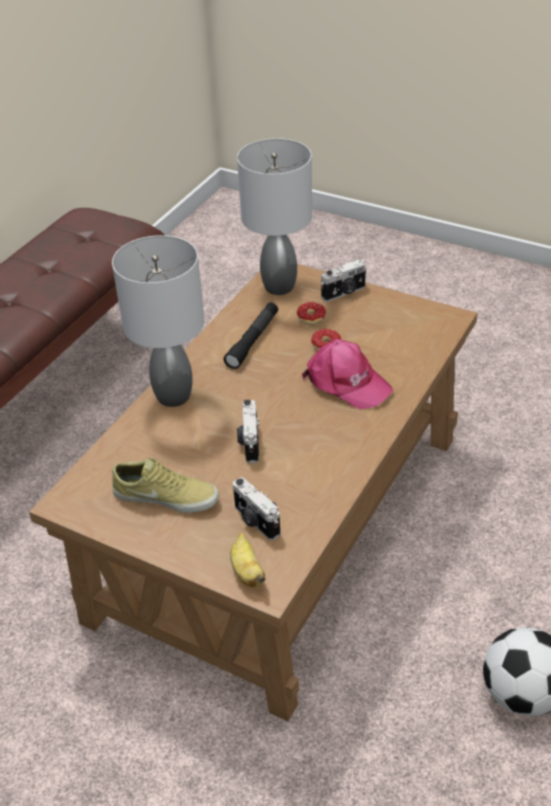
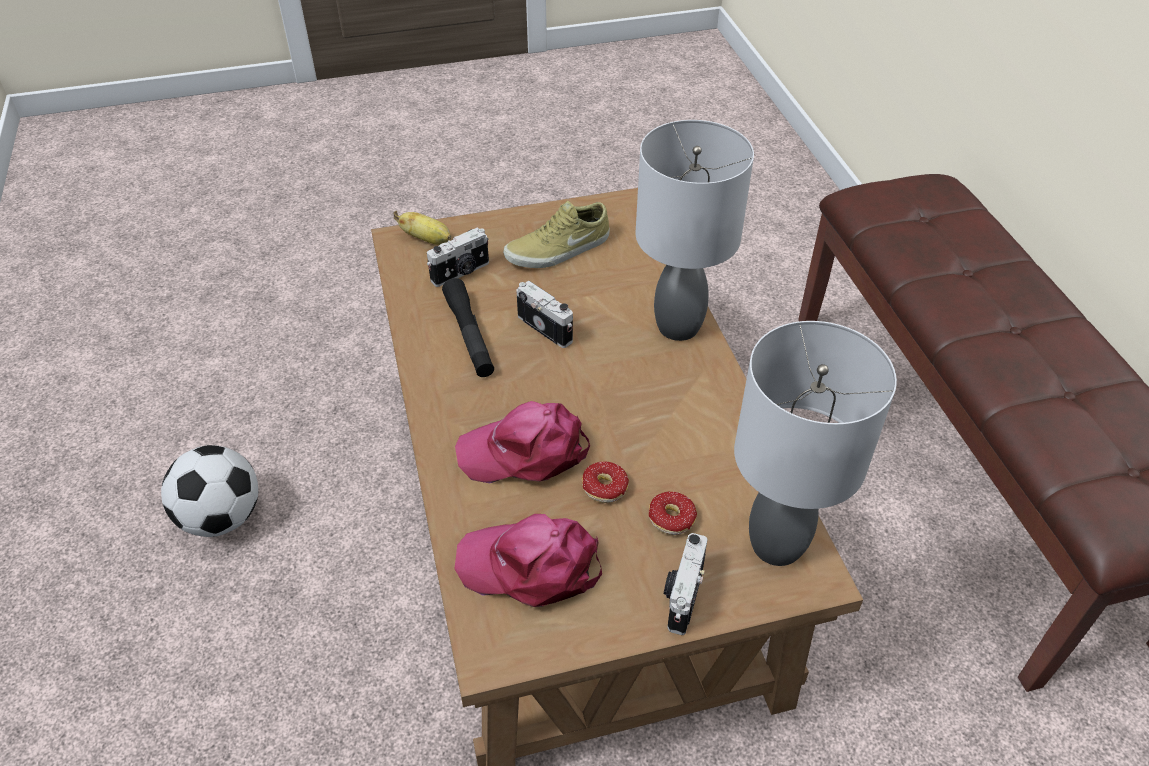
camera: 135 degrees right, 5 degrees up
black flashlight [223,303,278,369] -> black flashlight moved to [442,278,494,377]
camera [233,477,280,541] -> camera turned 135 degrees clockwise [427,227,489,287]
none -> pink cap [454,514,602,607]

